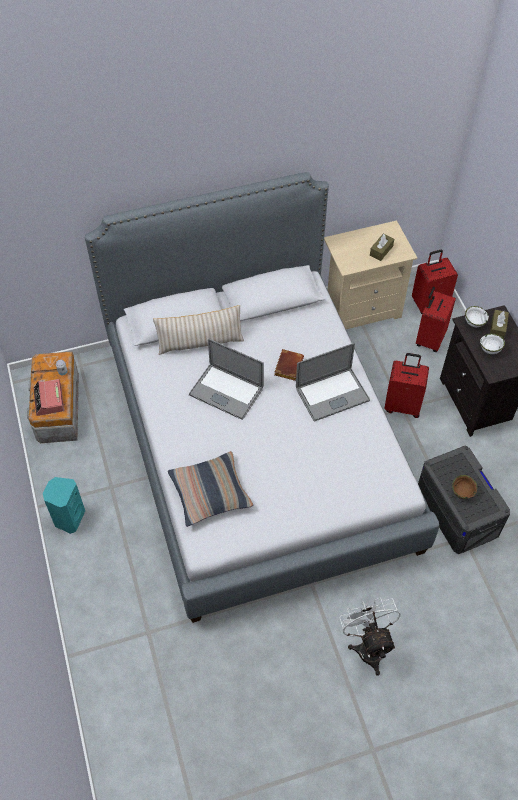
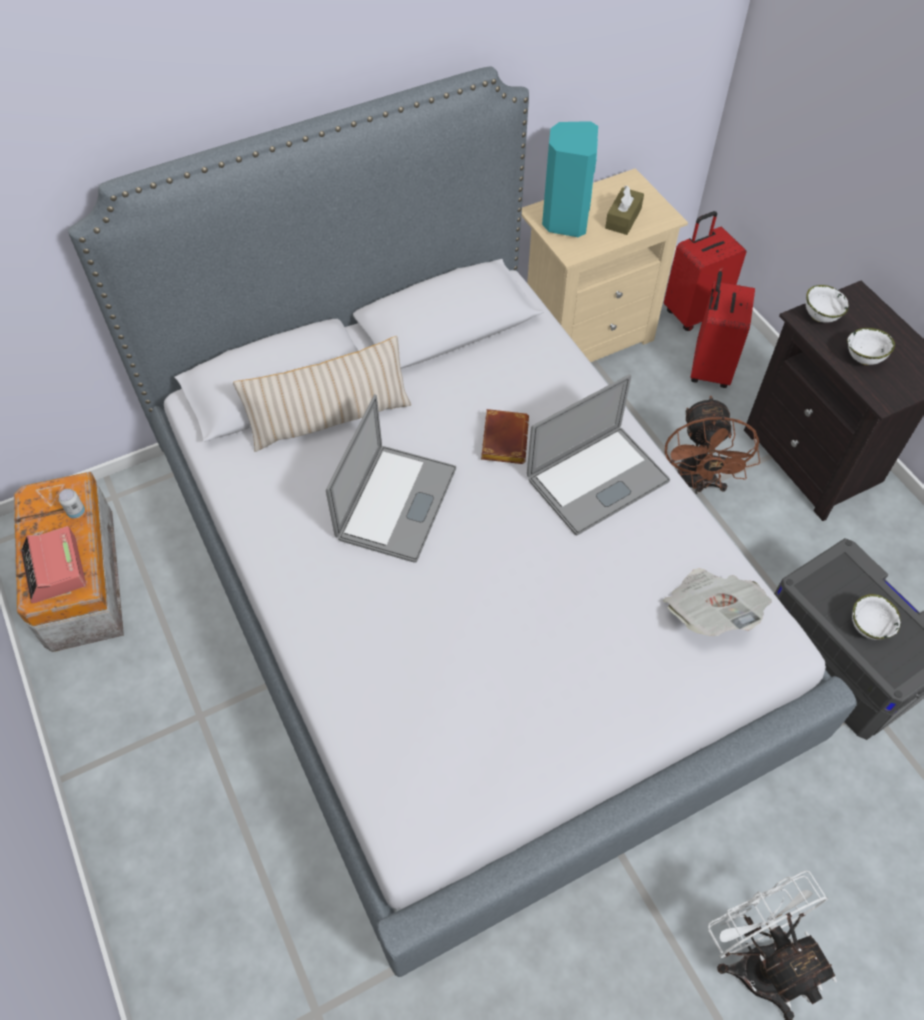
camera: 10 degrees left, 0 degrees up
turquoise speaker [43,477,85,534] -> turquoise speaker moved to [542,121,598,237]
pillow [168,451,253,527] -> none
laptop [189,339,264,420] -> laptop turned 90 degrees counterclockwise [326,394,456,563]
red suitcase [384,353,429,418] -> brown fan [665,396,760,494]
brown bowl [452,475,478,499] -> white bowl [852,594,901,640]
brown tissue box [490,310,509,339] -> none
none -> newspaper [663,568,772,636]

